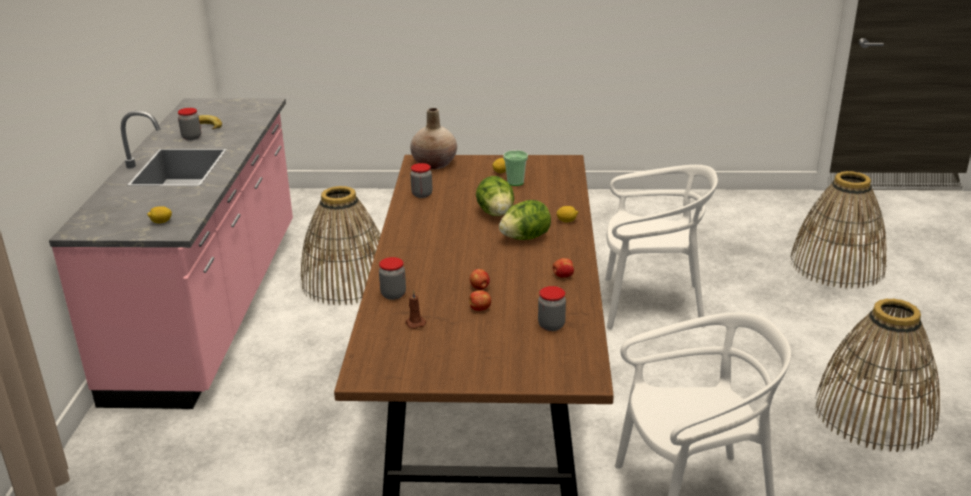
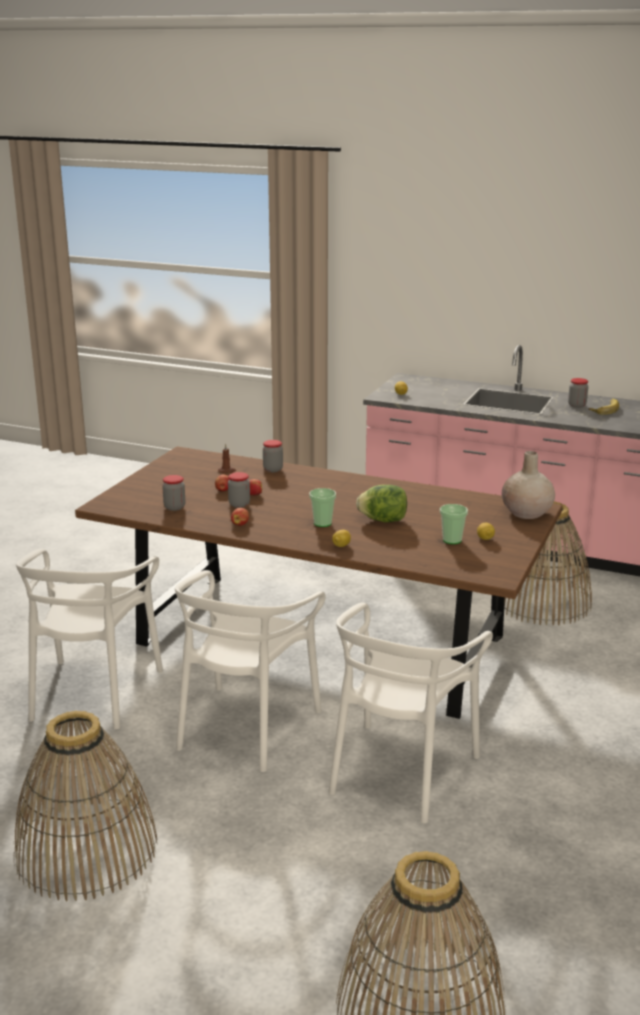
camera: 110 degrees right, 5 degrees down
jar [410,163,432,198] -> jar moved to [228,472,250,508]
lettuce [499,200,551,240] -> cup [309,488,336,527]
none -> white chair [175,570,326,772]

